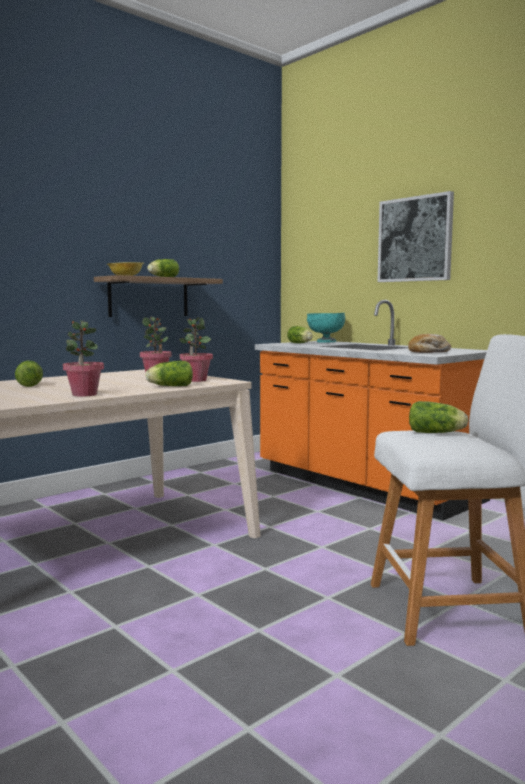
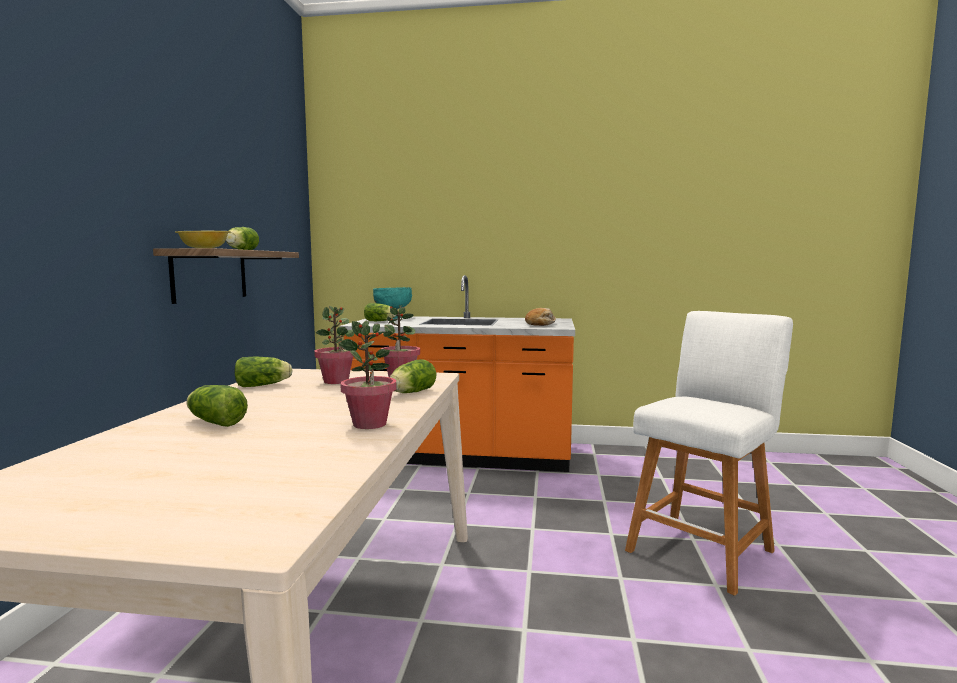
camera: 40 degrees left, 0 degrees up
picture [377,191,454,282] -> none
lettuce [409,401,468,433] -> lettuce moved to [234,357,293,387]

